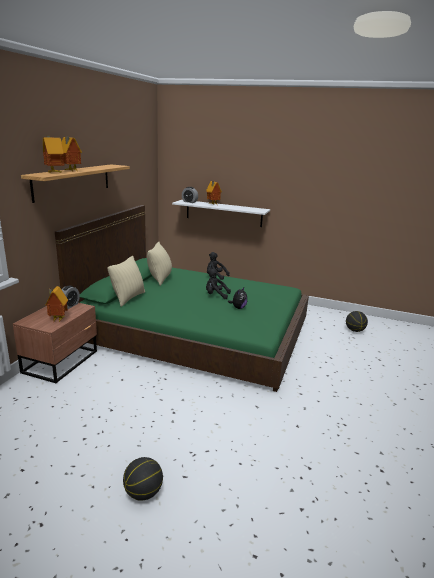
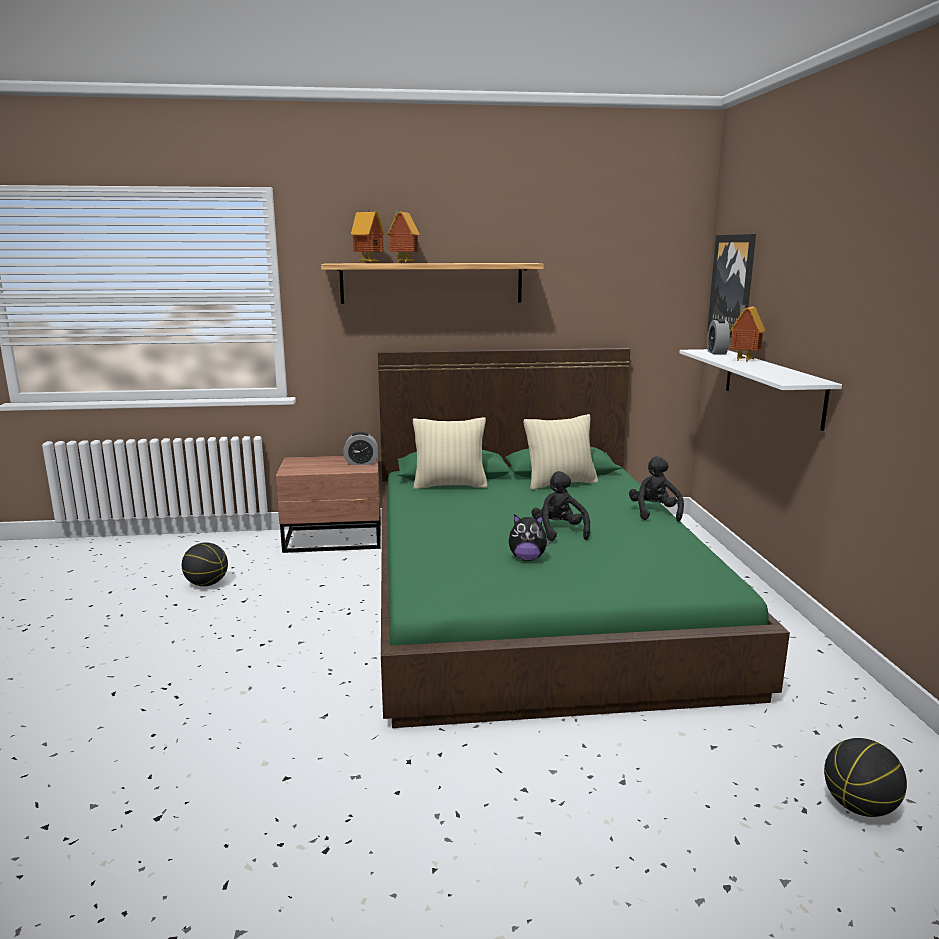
camera: 65 degrees right, 5 degrees down
toy house [45,286,68,323] -> none
basketball [123,457,163,501] -> basketball moved to [182,542,228,586]
none -> picture [707,234,756,338]

